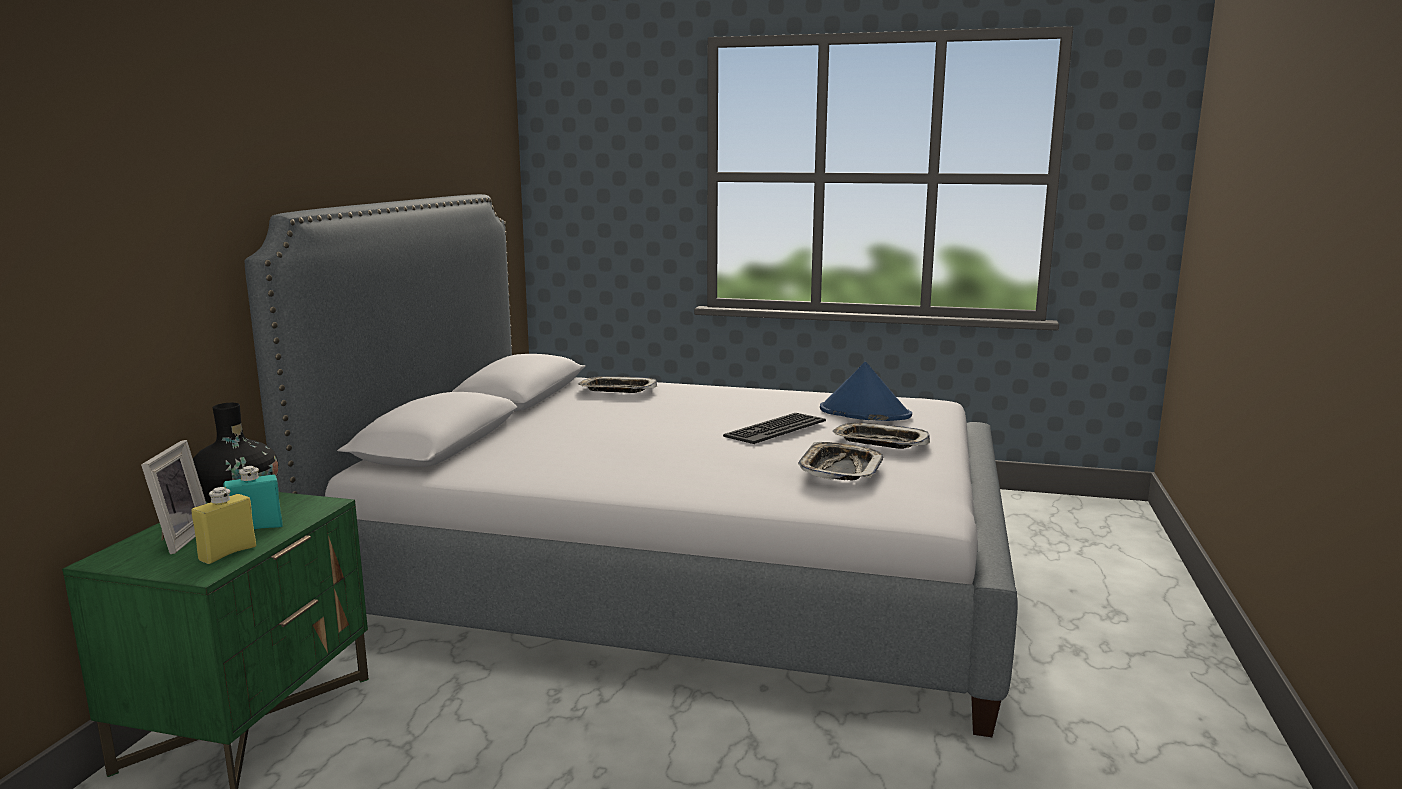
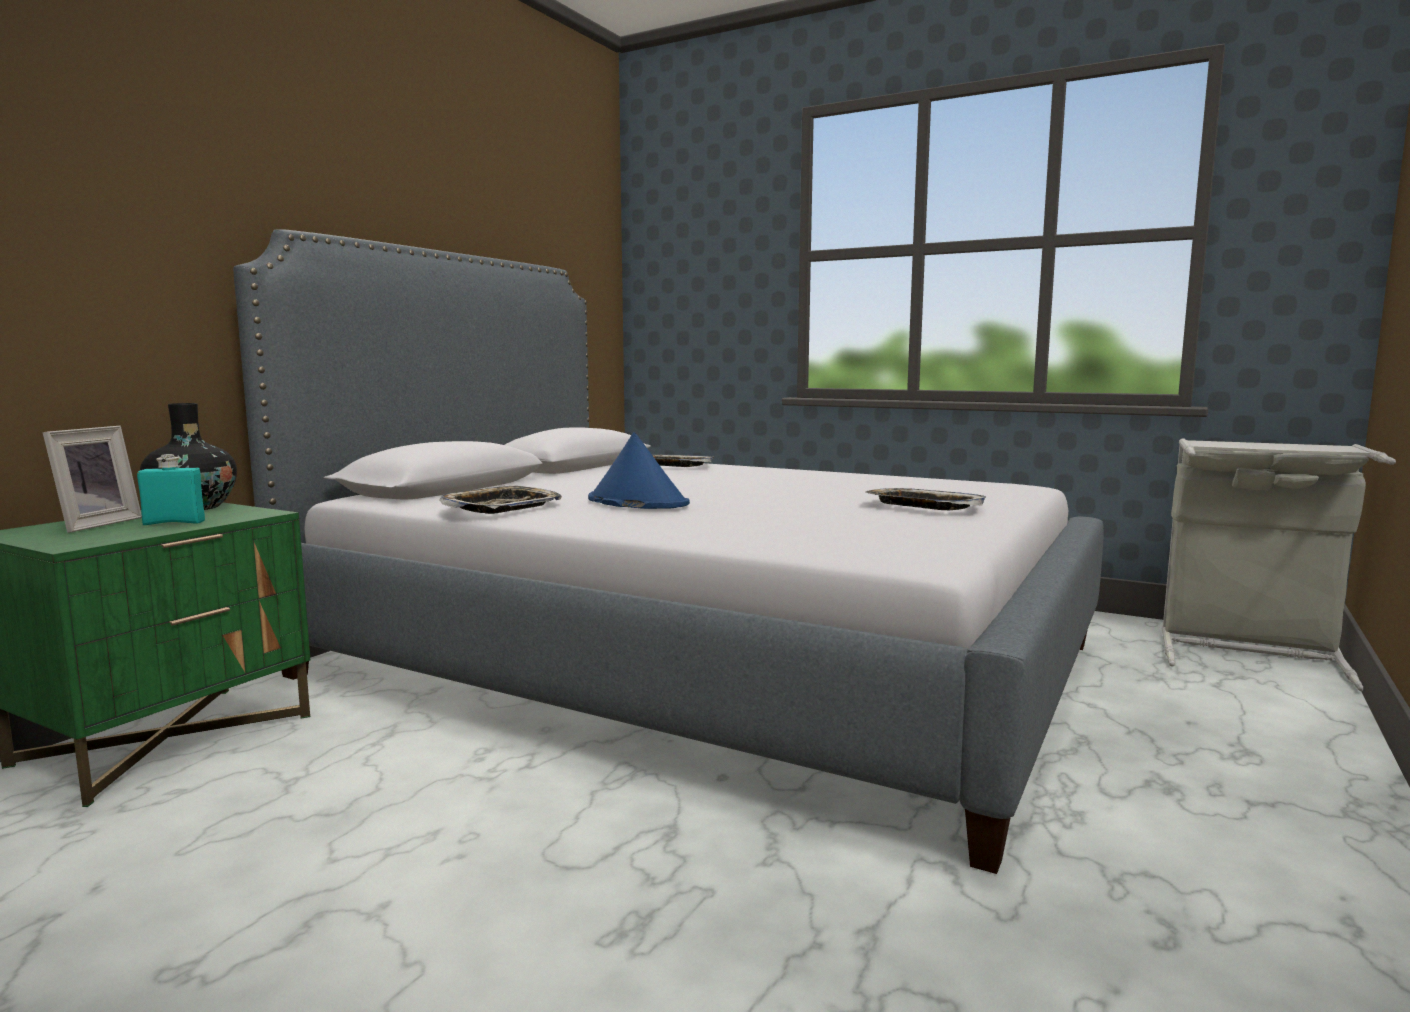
camera: 15 degrees right, 5 degrees down
yellow bottle [192,487,256,564] -> none
keyboard [723,413,826,444] -> none
tray [798,442,883,481] -> tray moved to [440,485,562,514]
blue hat [820,362,912,421] -> blue hat moved to [588,432,690,509]
none -> grey laundry basket [1162,438,1396,691]

